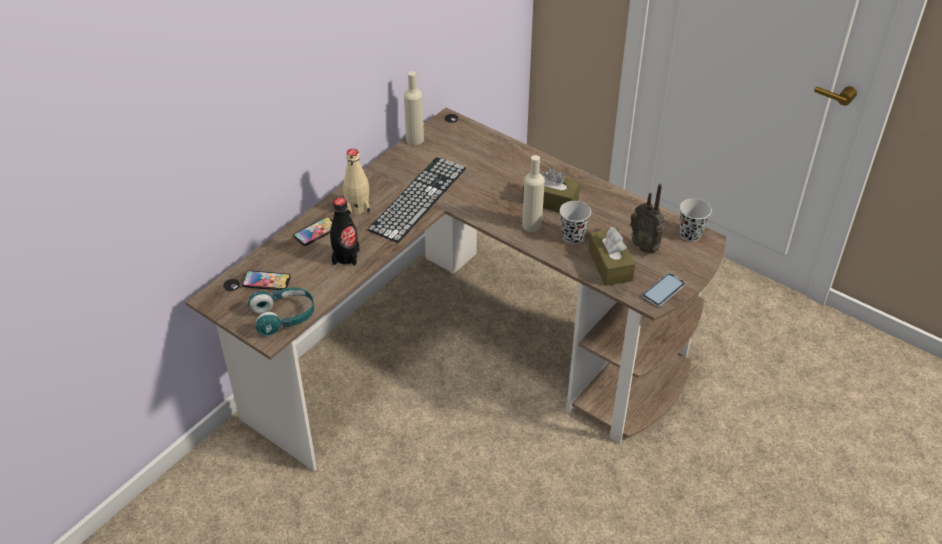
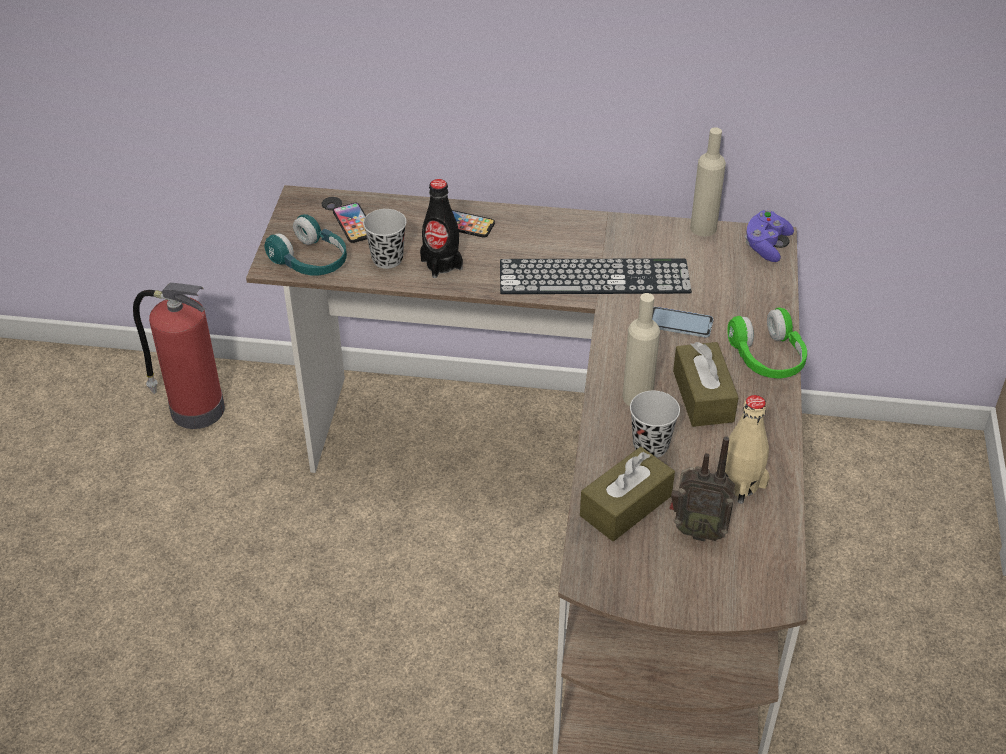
camera: 60 degrees right, 0 degrees up
beige bottle [343,149,370,215] -> beige bottle moved to [716,395,769,504]
radio [630,184,665,254] -> radio turned 90 degrees counterclockwise [669,436,735,542]
phone [642,273,685,307] -> phone moved to [652,307,713,338]
black cup [680,198,712,242] -> black cup moved to [363,209,407,269]
none -> fire extinguisher [133,283,225,429]
none -> green headphones [727,308,807,378]
none -> purple game controller [745,210,794,262]

